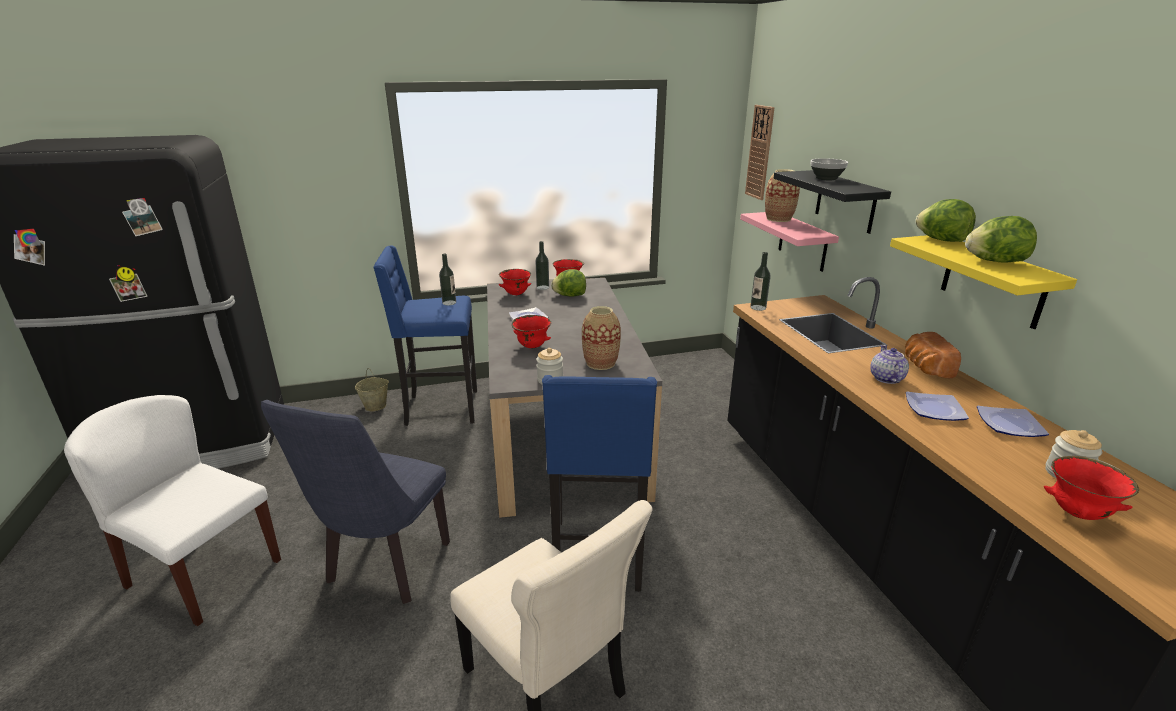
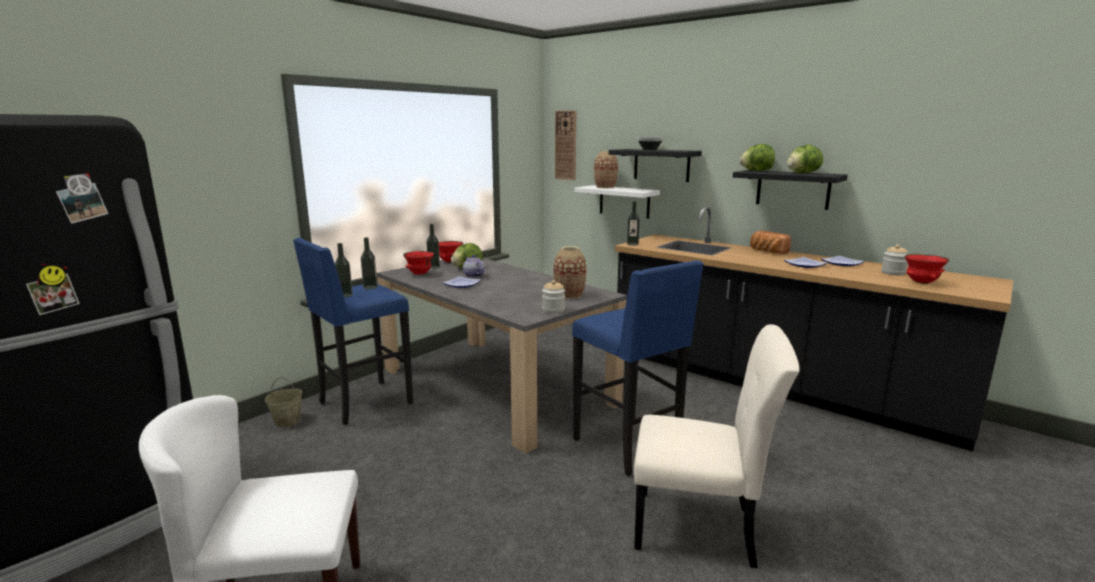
camera: 35 degrees left, 10 degrees down
blue chair [261,400,450,604] -> none
red bowl [512,315,551,348] -> none
pink shelf [740,212,839,272] -> white shelf [574,185,660,219]
teapot [870,345,909,384] -> teapot moved to [463,255,485,278]
yellow shelf [890,235,1077,329] -> black shelf [733,170,848,210]
none -> bottle [335,243,353,298]

